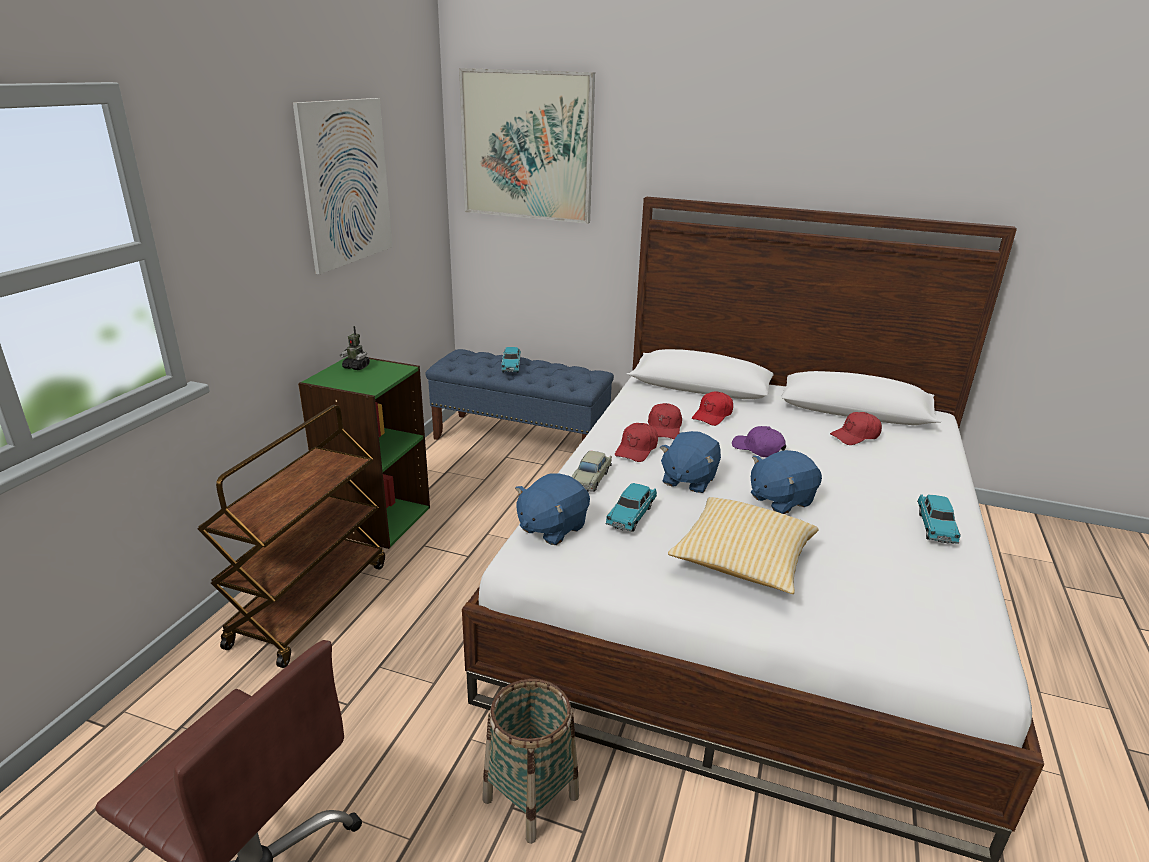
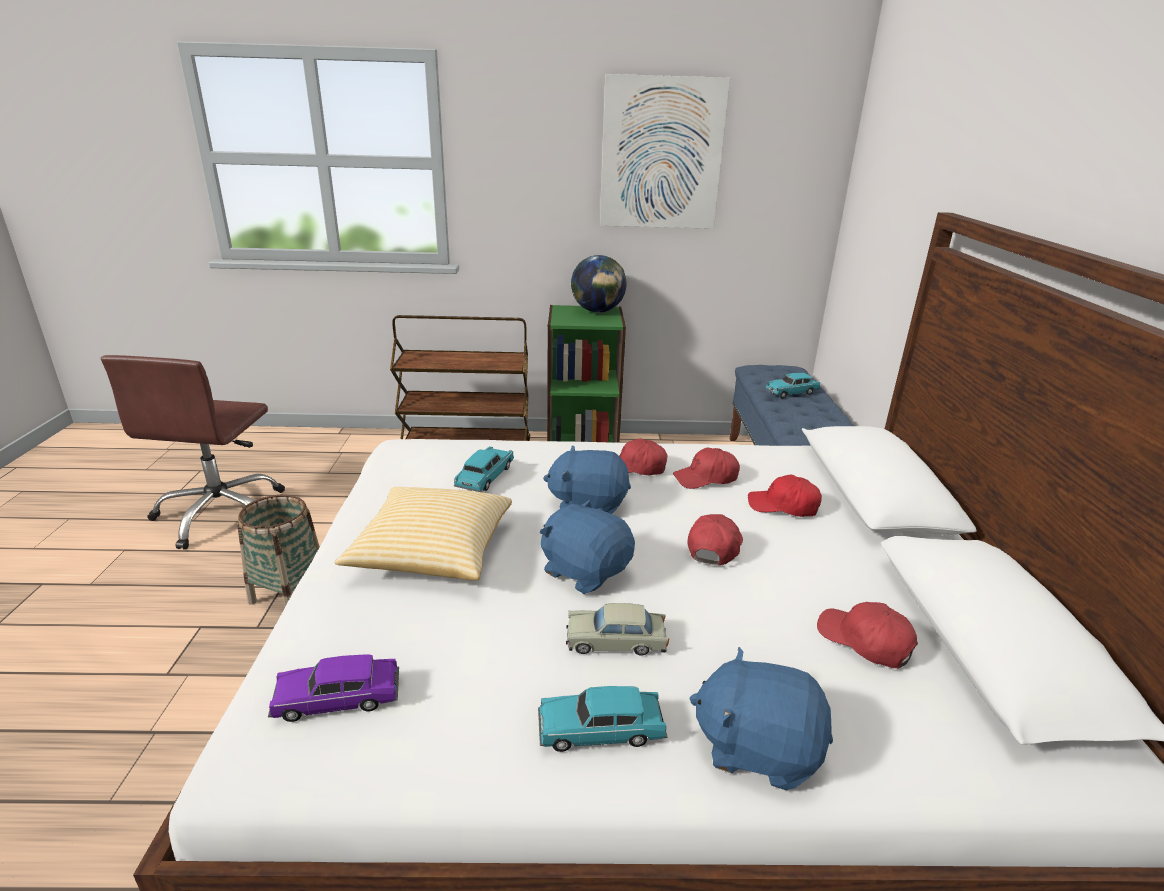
camera: 70 degrees right, 0 degrees up
toy robot [340,326,370,370] -> globe [571,255,626,313]
picture [459,68,595,224] -> none
blue plush toy [515,474,590,545] -> blue plush toy moved to [690,647,833,790]
beige toy car [571,451,612,492] -> beige toy car moved to [566,603,669,655]
turquoise toy car [606,483,657,532] -> turquoise toy car turned 105 degrees clockwise [454,447,514,492]
purple cap [732,426,786,458] -> red cap [688,514,743,565]
none -> purple toy car [268,654,399,722]

